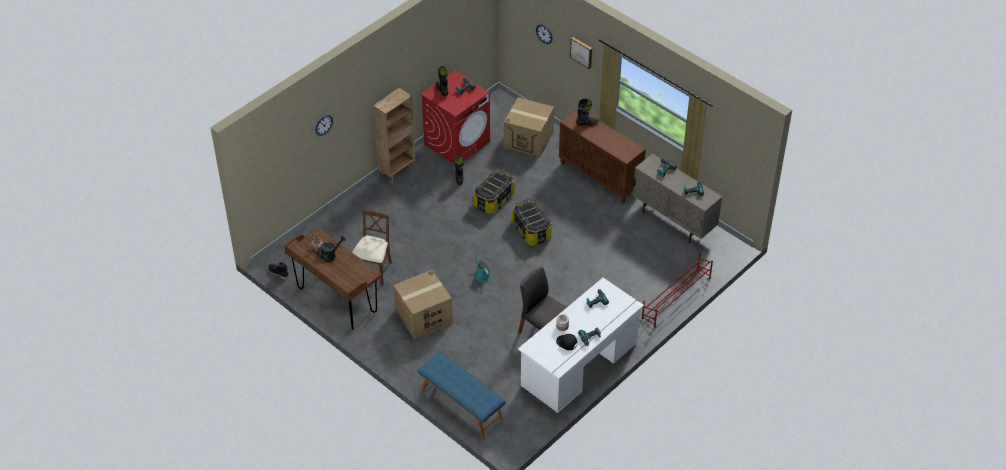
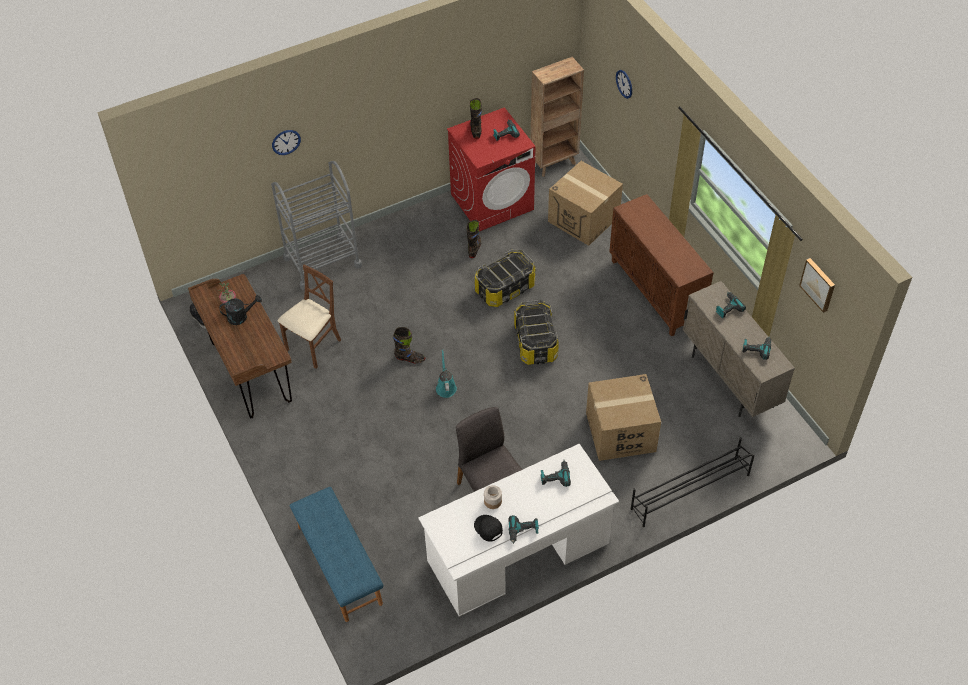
camera: 20 degrees right, 5 degrees up
brown bookcase [373,88,415,183] -> brown bookcase moved to [531,57,584,177]
cardboard box [393,270,453,339] -> cardboard box moved to [586,374,661,461]
picture [570,37,592,69] -> picture moved to [799,258,835,313]
black boot [576,99,599,126] -> black boot moved to [393,327,425,363]
red shoe rack [642,252,713,328] -> black shoe rack [630,437,755,527]
none -> grey cart [271,161,362,290]

